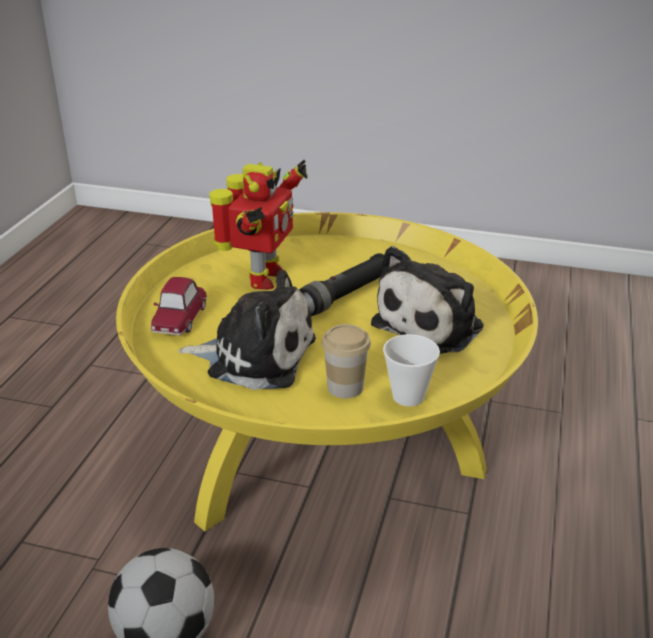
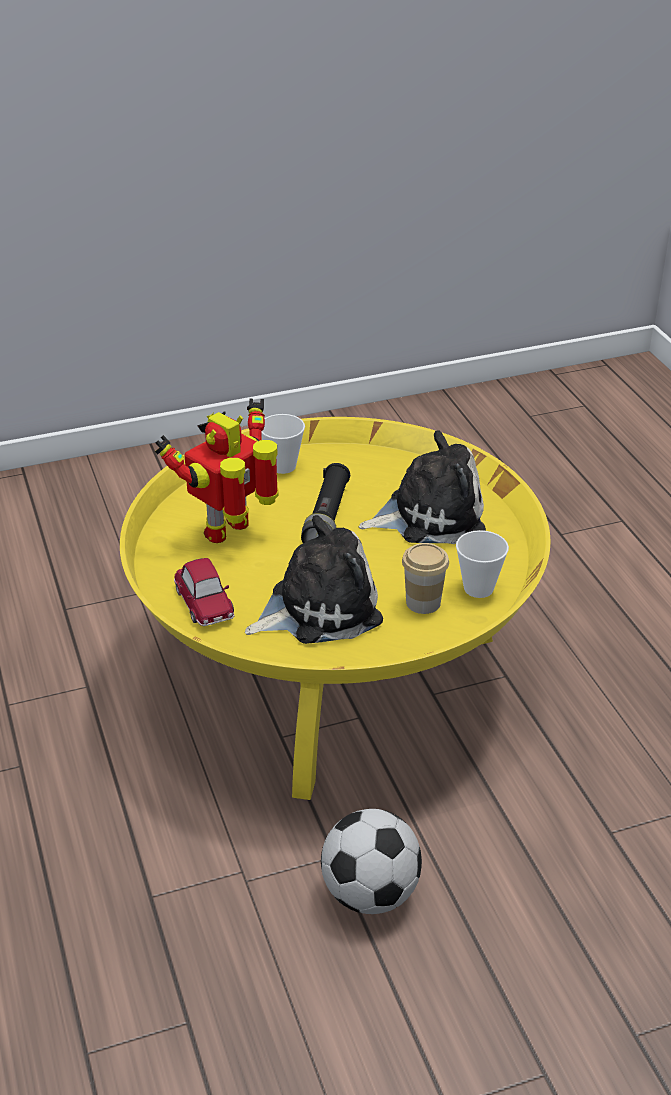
camera: 35 degrees left, 5 degrees up
toy robot [209,160,308,290] -> toy robot turned 120 degrees counterclockwise [155,399,279,543]
plush toy [371,246,484,354] -> plush toy turned 105 degrees counterclockwise [359,431,486,544]
none -> cup [262,414,305,474]

